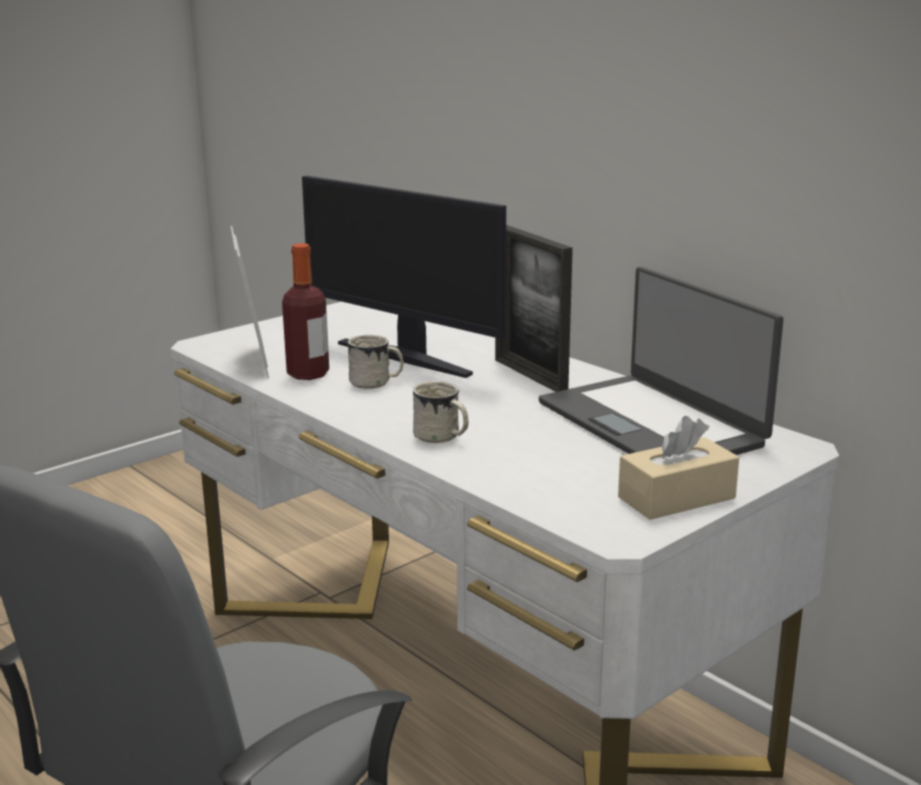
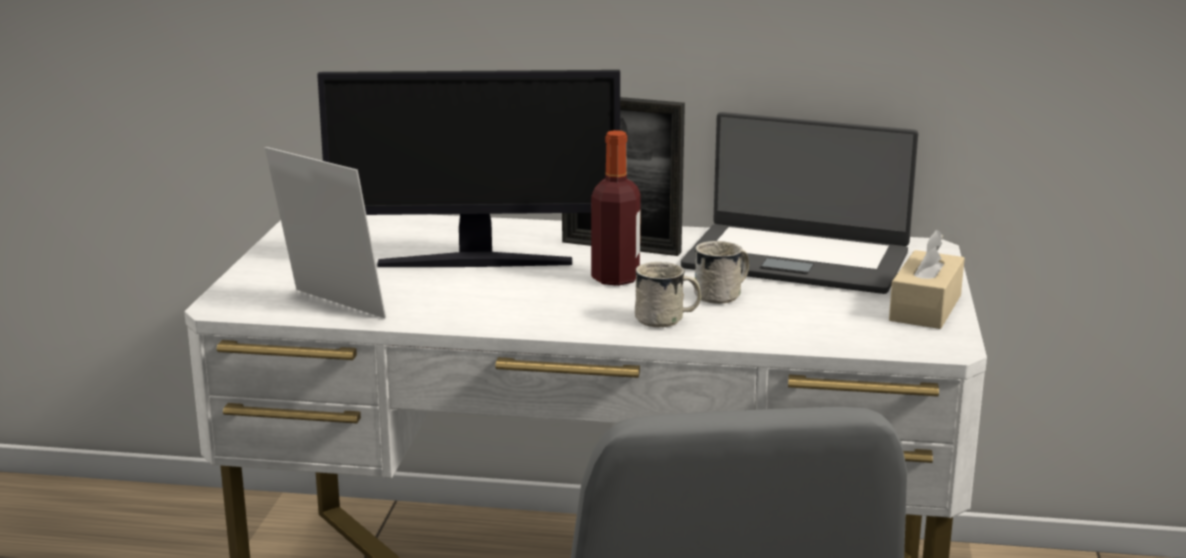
camera: 40 degrees left, 0 degrees up
bottle [282,243,329,380] -> bottle moved to [591,130,641,286]
white mug [347,335,404,389] -> white mug moved to [694,241,749,304]

